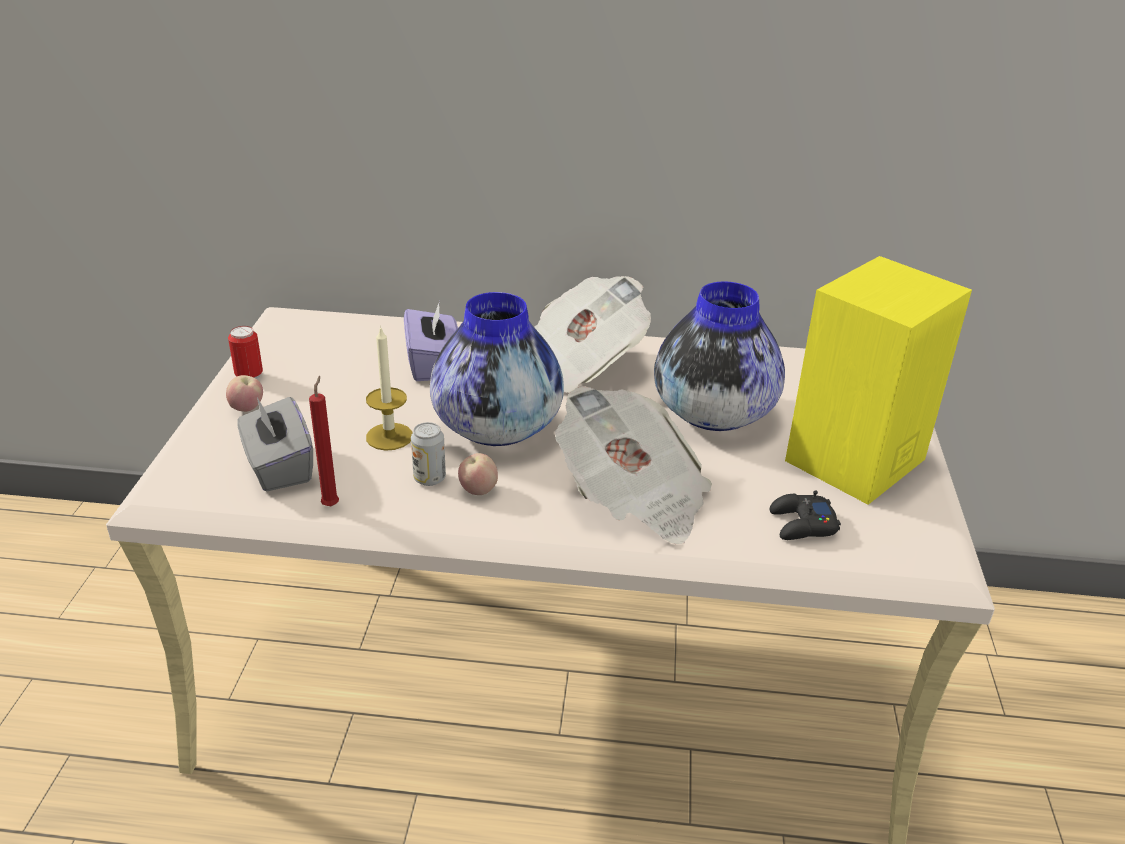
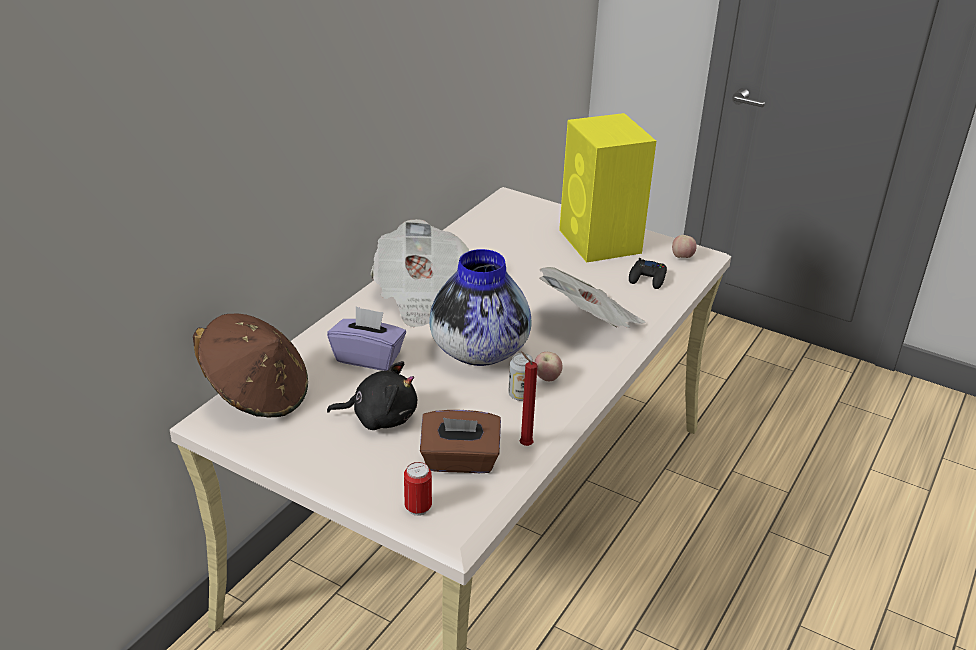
camera: 65 degrees left, 0 degrees up
apple [226,375,263,412] -> apple moved to [672,235,697,258]
can [228,326,263,380] -> can moved to [404,462,432,516]
grey tissue box [237,397,313,492] -> brown tissue box [420,410,501,473]
candle [366,326,413,451] -> none
vase [654,281,785,431] -> none
none -> brown hat [193,313,308,418]
none -> black plush toy [327,361,417,430]

